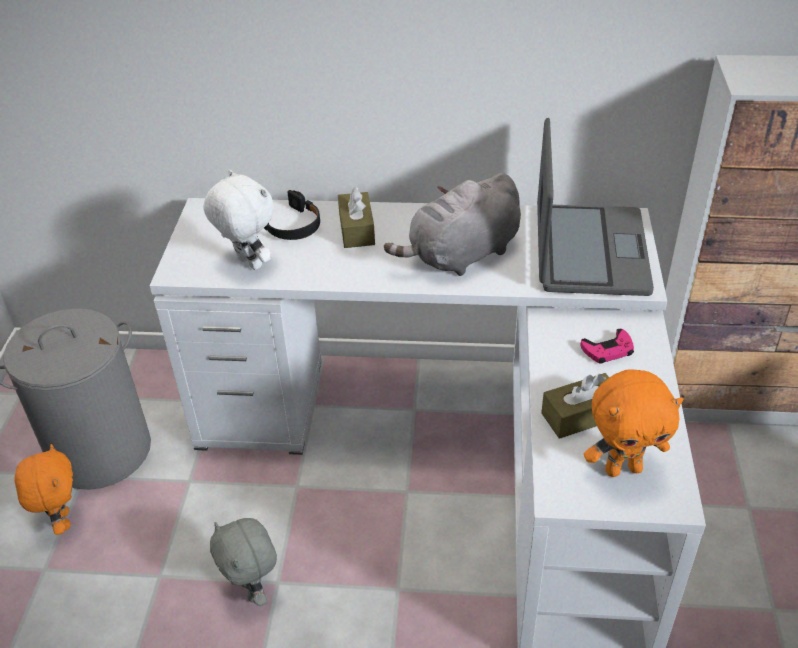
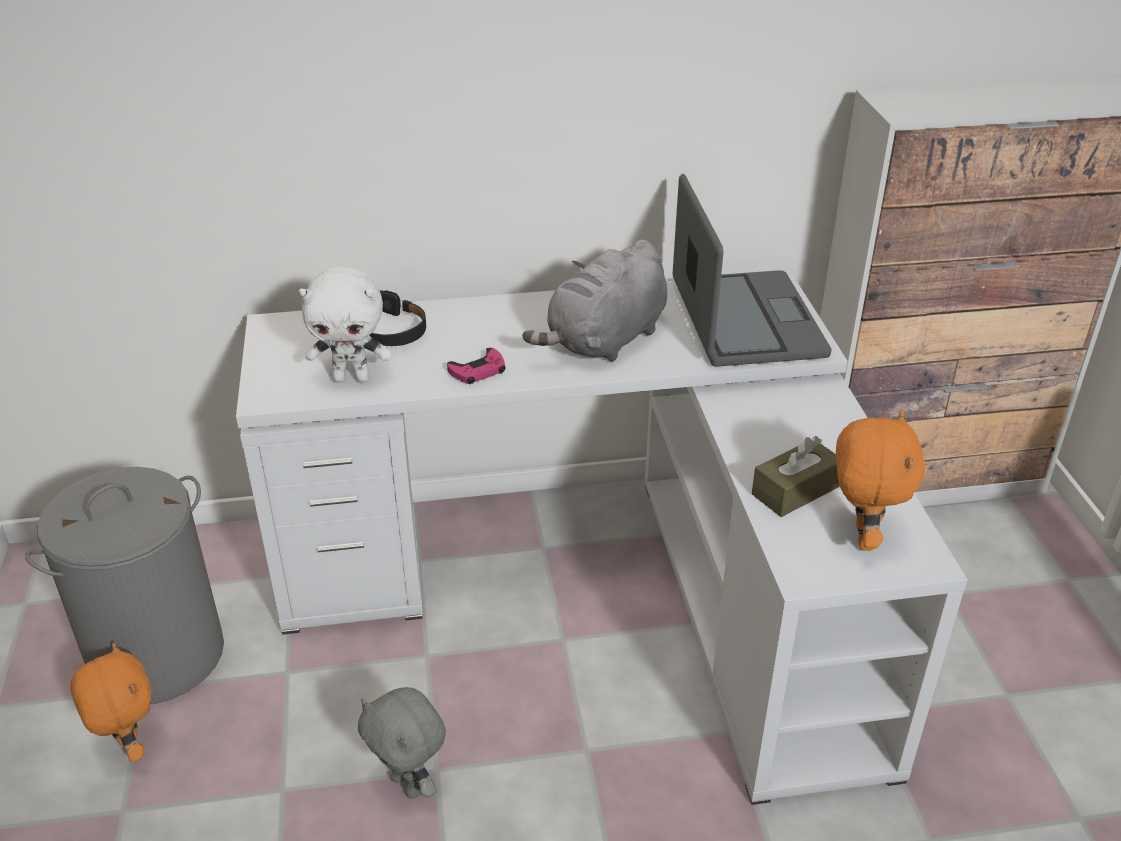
camera: 15 degrees left, 5 degrees down
white plush toy [203,169,274,270] -> white plush toy turned 150 degrees clockwise [299,266,392,383]
brown tissue box [338,186,375,248] -> none
pink game controller [580,329,634,364] -> pink game controller moved to [447,348,506,384]
orange plush toy [584,369,684,477] -> orange plush toy turned 60 degrees counterclockwise [836,411,925,551]

